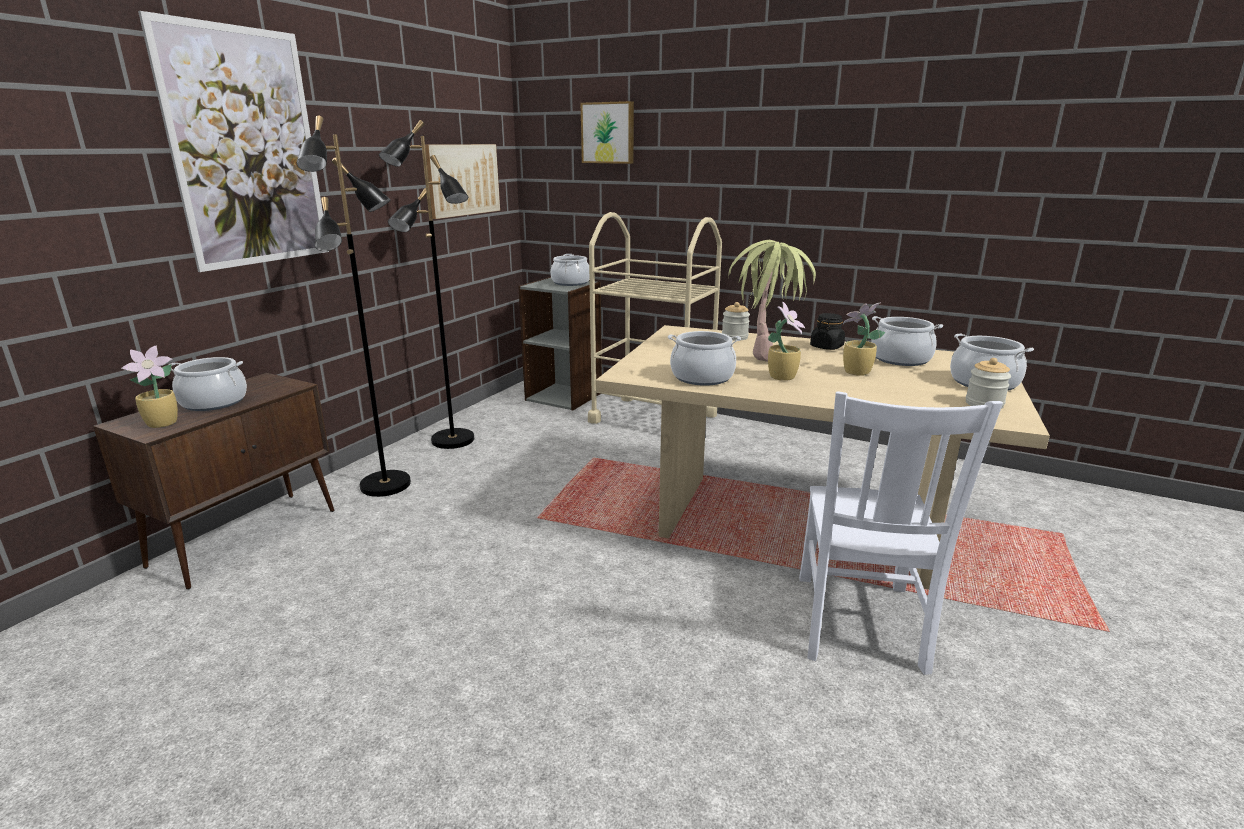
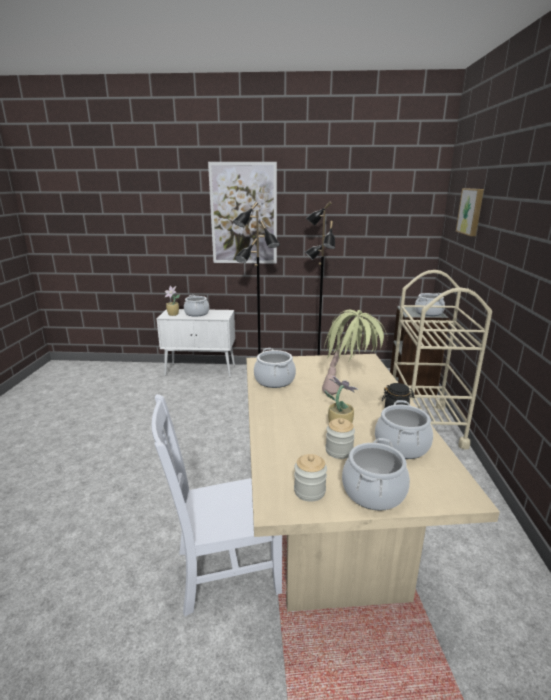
camera: 65 degrees right, 0 degrees up
brown cabinet [93,373,334,590] -> white cabinet [157,309,235,378]
picture [425,144,500,219] -> none
jar [722,302,750,341] -> jar moved to [326,418,355,459]
potted plant [768,301,805,381] -> none

